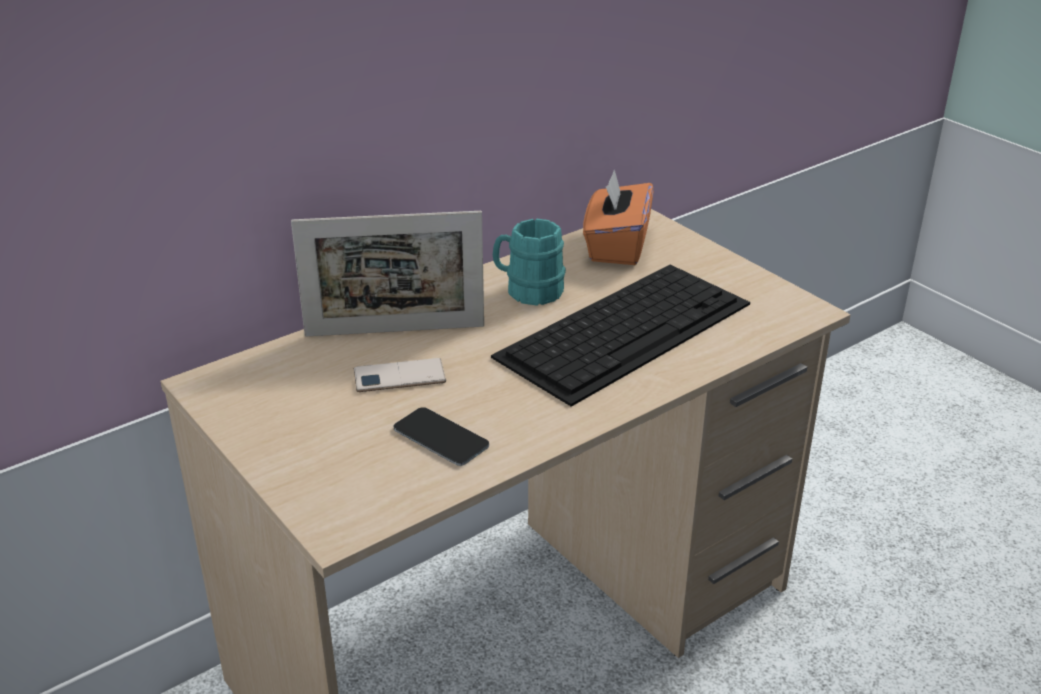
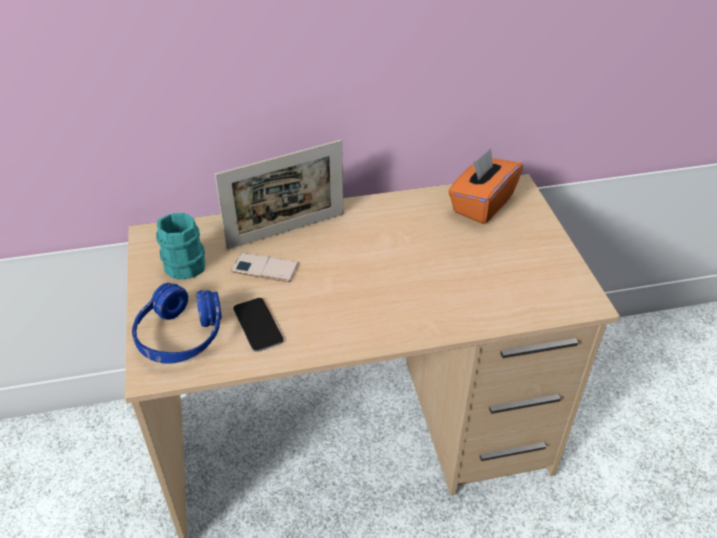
camera: 25 degrees right, 10 degrees up
picture frame [291,211,484,337] -> picture frame turned 45 degrees counterclockwise [214,140,343,250]
keyboard [491,265,750,407] -> none
turquoise mug [493,218,566,306] -> turquoise mug moved to [156,213,205,279]
none -> blue headphones [132,283,222,364]

